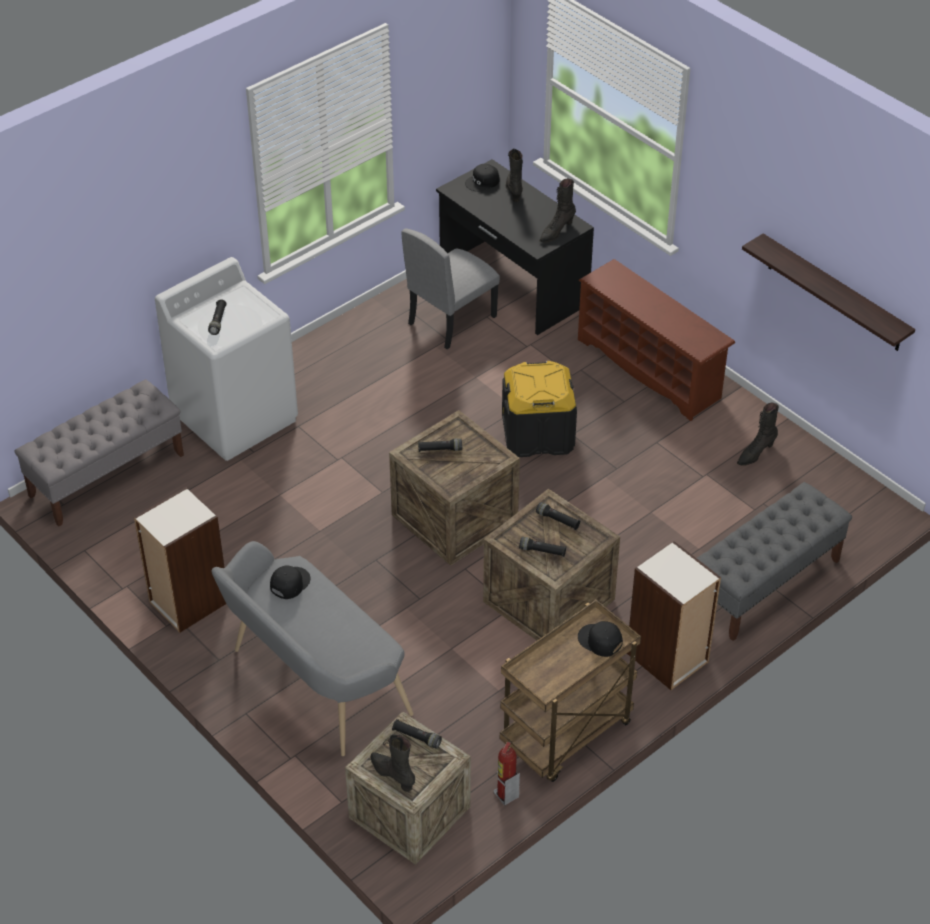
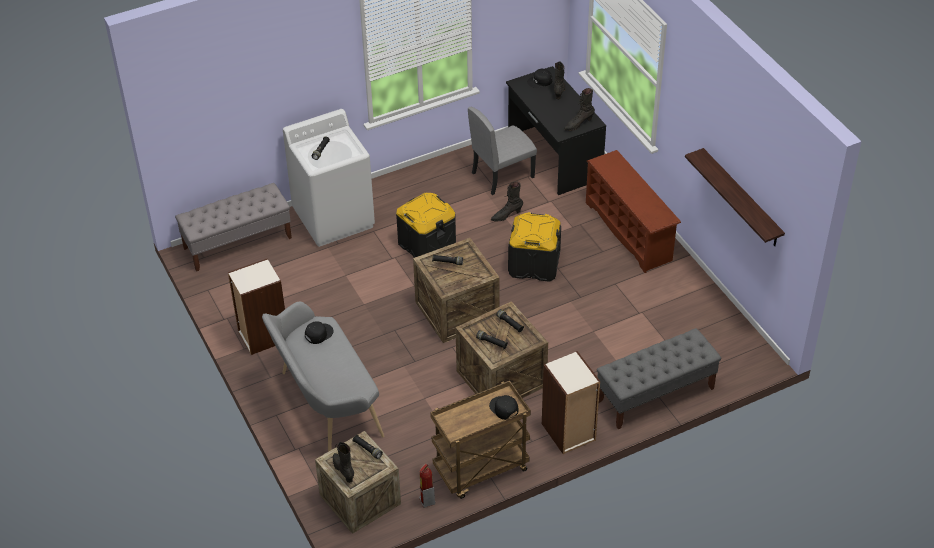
camera: 15 degrees right, 0 degrees up
black boot [737,402,779,466] -> black boot moved to [491,181,523,222]
none -> black storage box [396,193,456,258]

